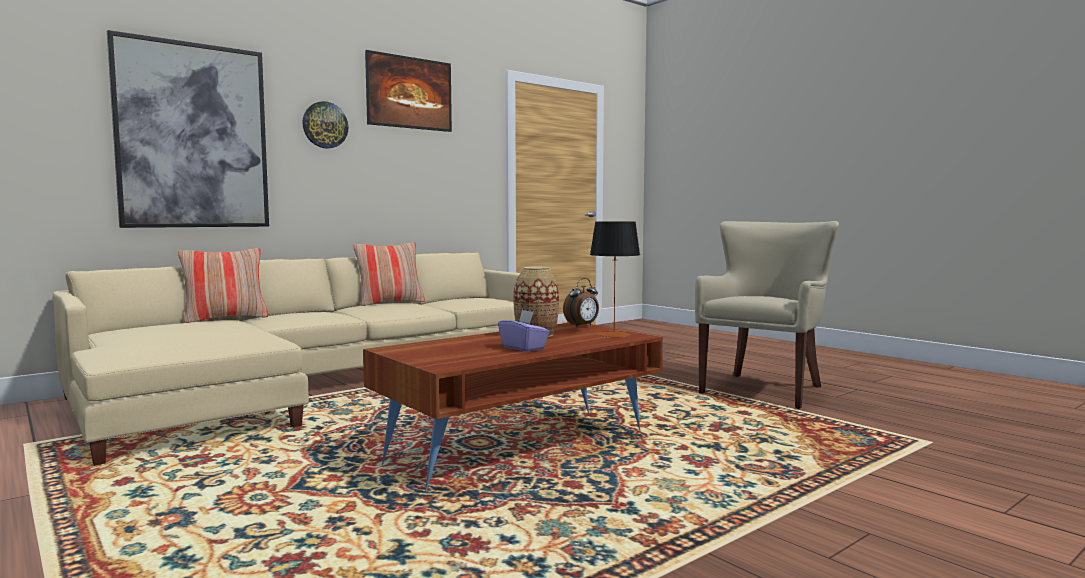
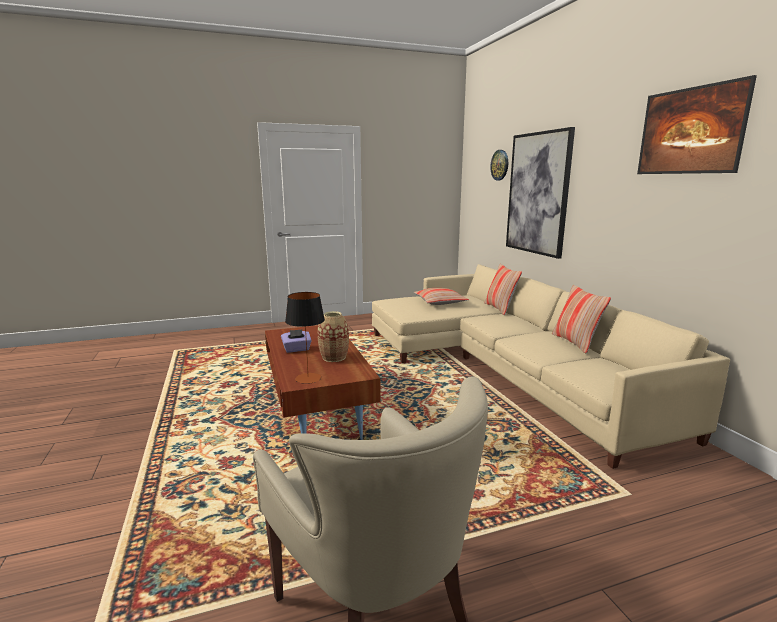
camera: 110 degrees right, 10 degrees up
wall clock [302,101,348,149] -> wall clock moved to [490,150,508,180]
alarm clock [563,278,599,327] -> none
none -> pillow [414,288,469,305]

